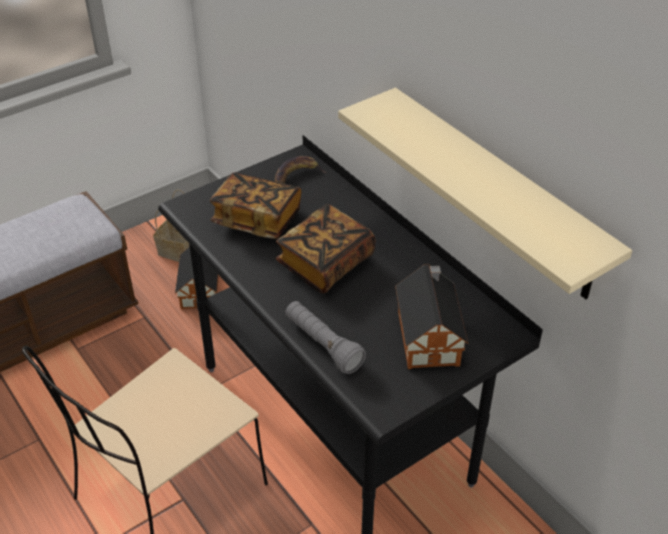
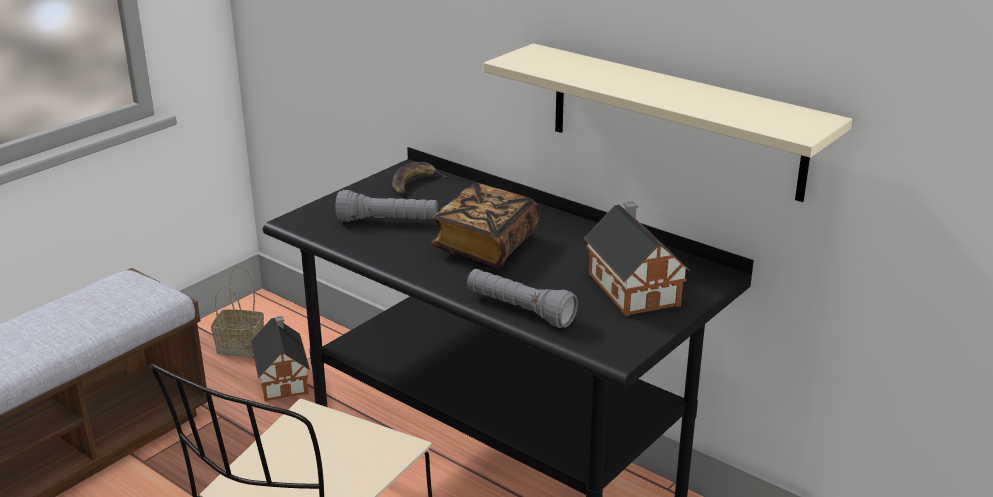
camera: 15 degrees left, 15 degrees down
book [210,172,302,239] -> grey flashlight [335,190,438,222]

